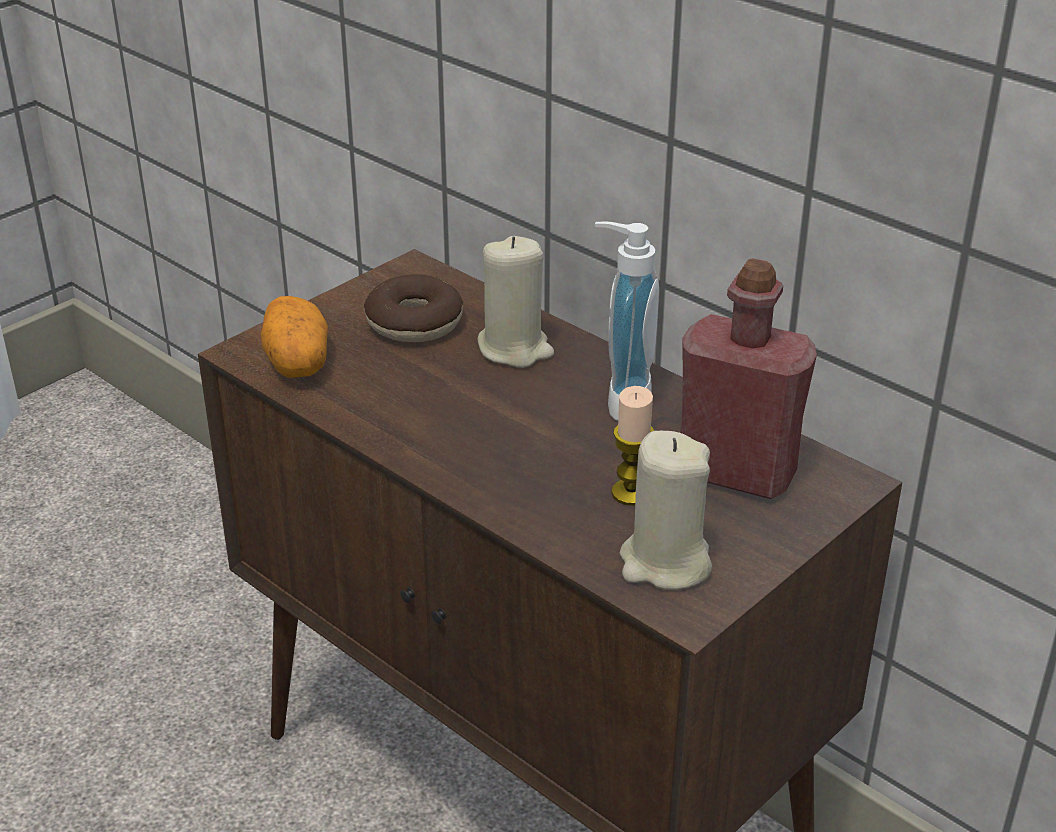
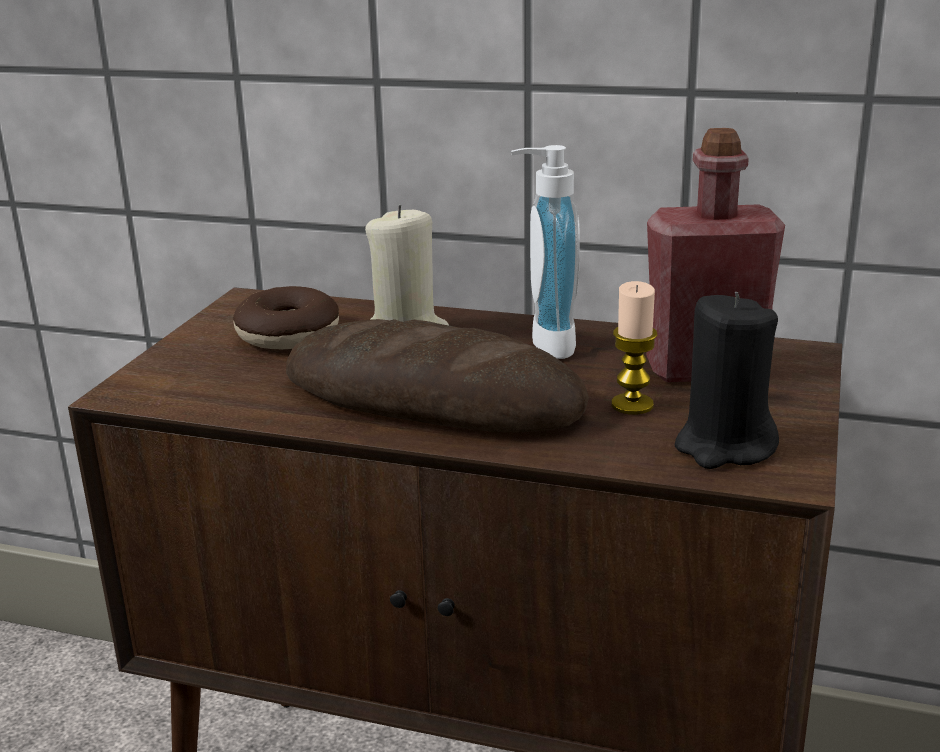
camera: 25 degrees left, 10 degrees down
potato [261,296,328,378] -> none
beige candle [620,431,712,590] -> black candle [675,292,779,469]
none -> bread [286,319,589,433]

